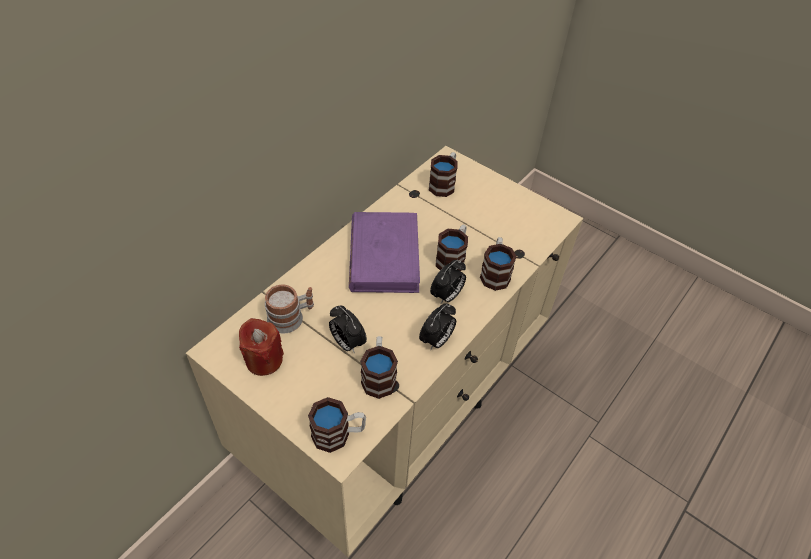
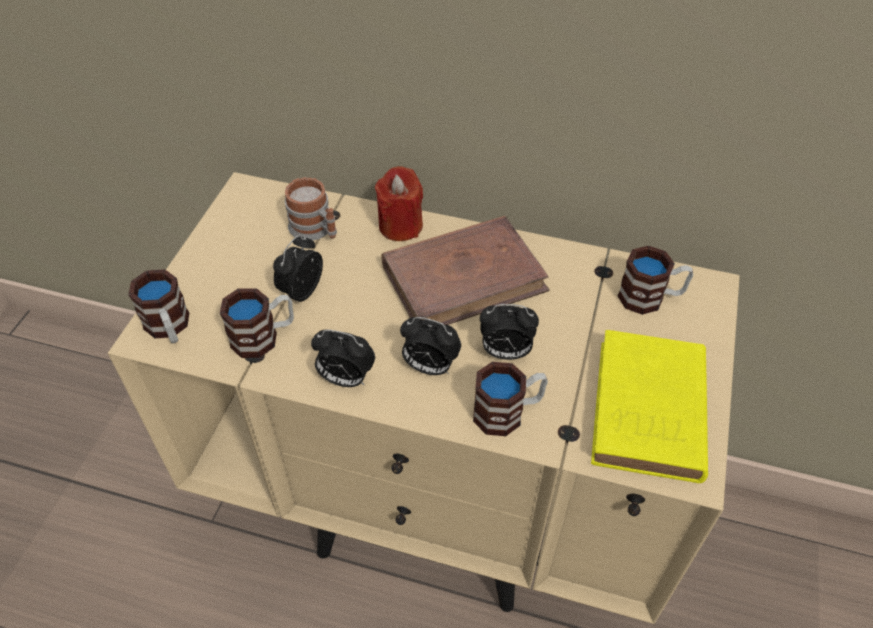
camera: 70 degrees right, 0 degrees up
red candle [239,318,284,376] -> red candle moved to [375,166,423,241]
purple book [349,212,420,293] -> brown book [381,216,550,325]
mug [435,225,468,271] -> alarm clock [480,304,539,360]
none -> yellow book [591,330,708,483]

